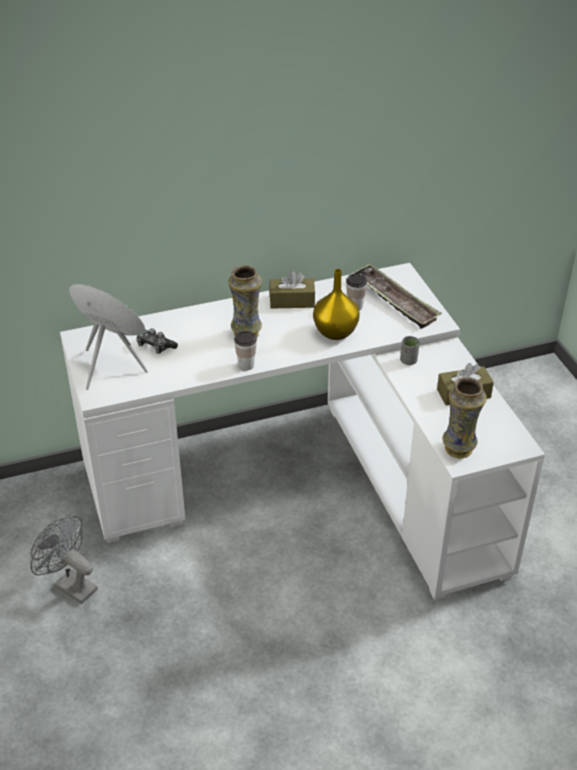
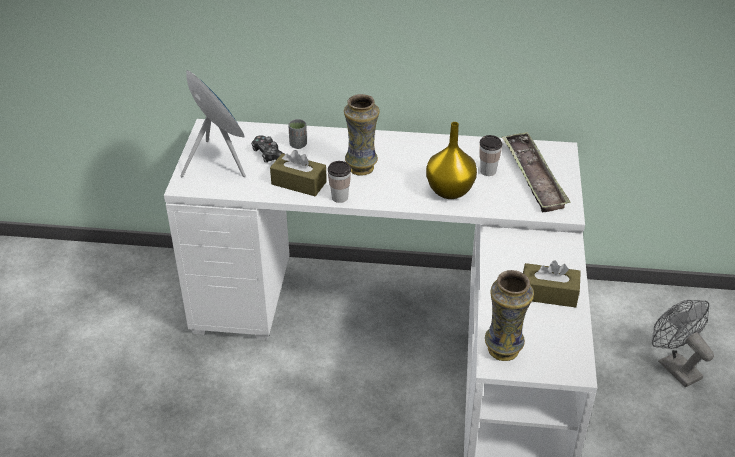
camera: 25 degrees right, 0 degrees up
grey fan [31,516,98,604] -> grey fan moved to [652,300,714,387]
brown tissue box [269,271,315,308] -> brown tissue box moved to [270,150,327,196]
grey cup [400,336,420,365] -> grey cup moved to [288,119,307,149]

